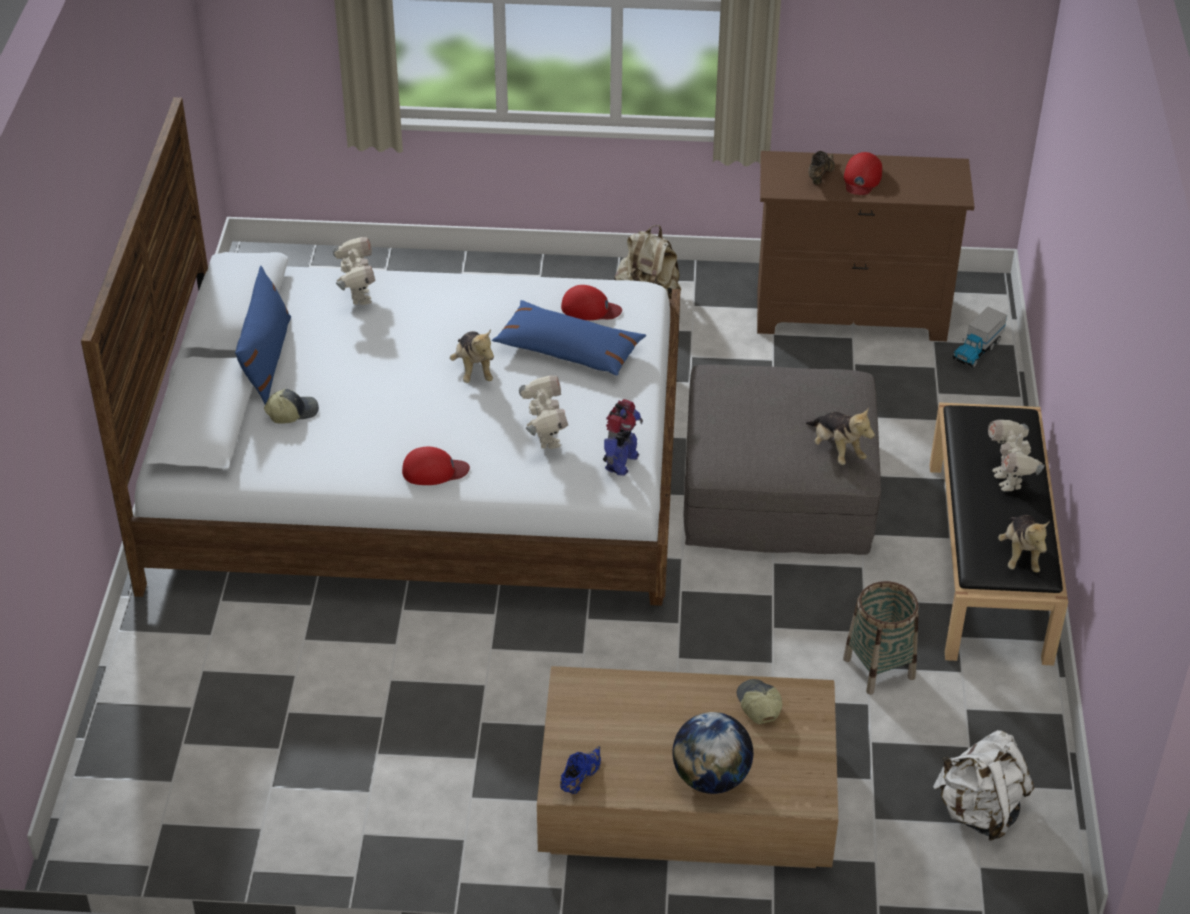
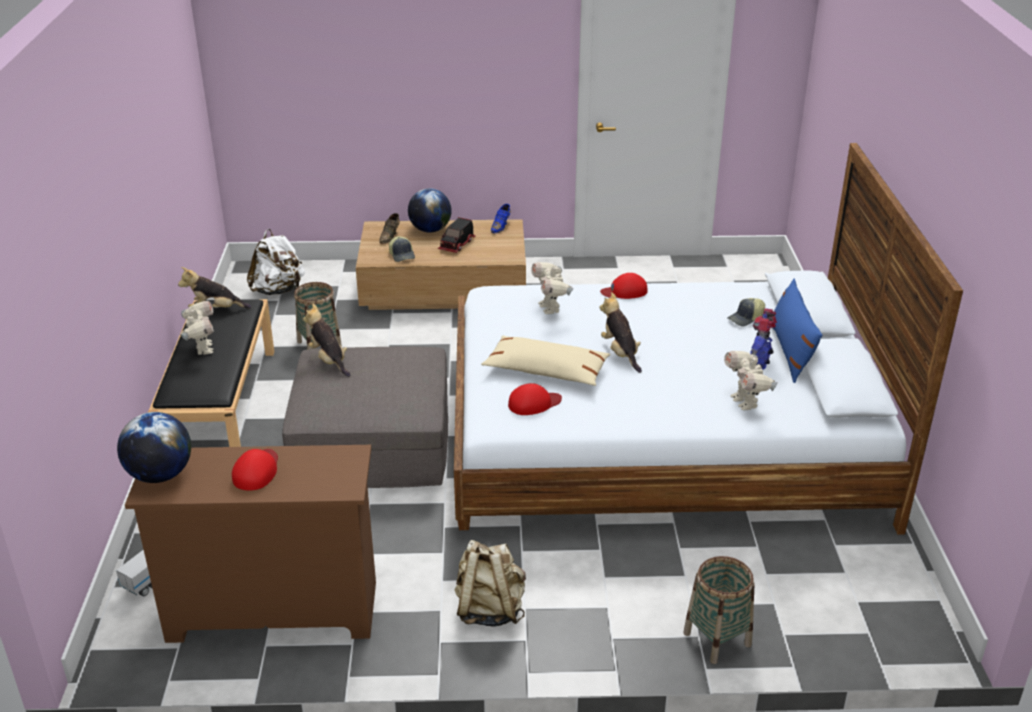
camera: 175 degrees right, 10 degrees down
blue pillow [492,300,646,376] -> beige pillow [481,336,611,386]
red cap [561,285,622,320] -> red cap turned 150 degrees clockwise [508,383,562,415]
toy robot [603,399,643,476] -> toy robot moved to [751,308,777,370]
brown shoe [808,151,835,185] -> brown shoe moved to [380,213,400,244]
plush toy [998,515,1050,572] -> plush toy turned 90 degrees counterclockwise [178,267,251,308]
none -> globe [117,412,191,483]
none -> toy truck [438,217,475,253]
none -> basket [683,556,754,664]

